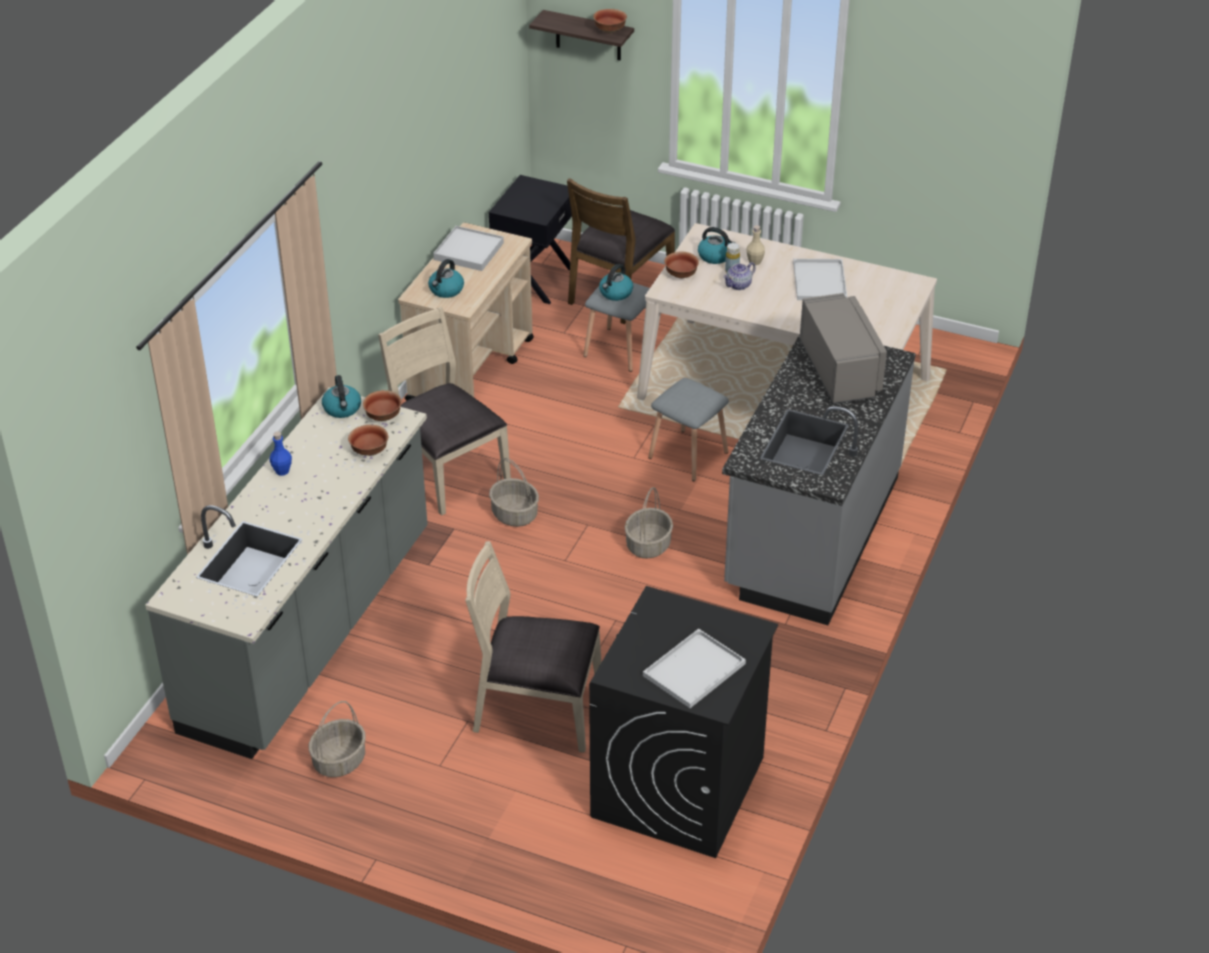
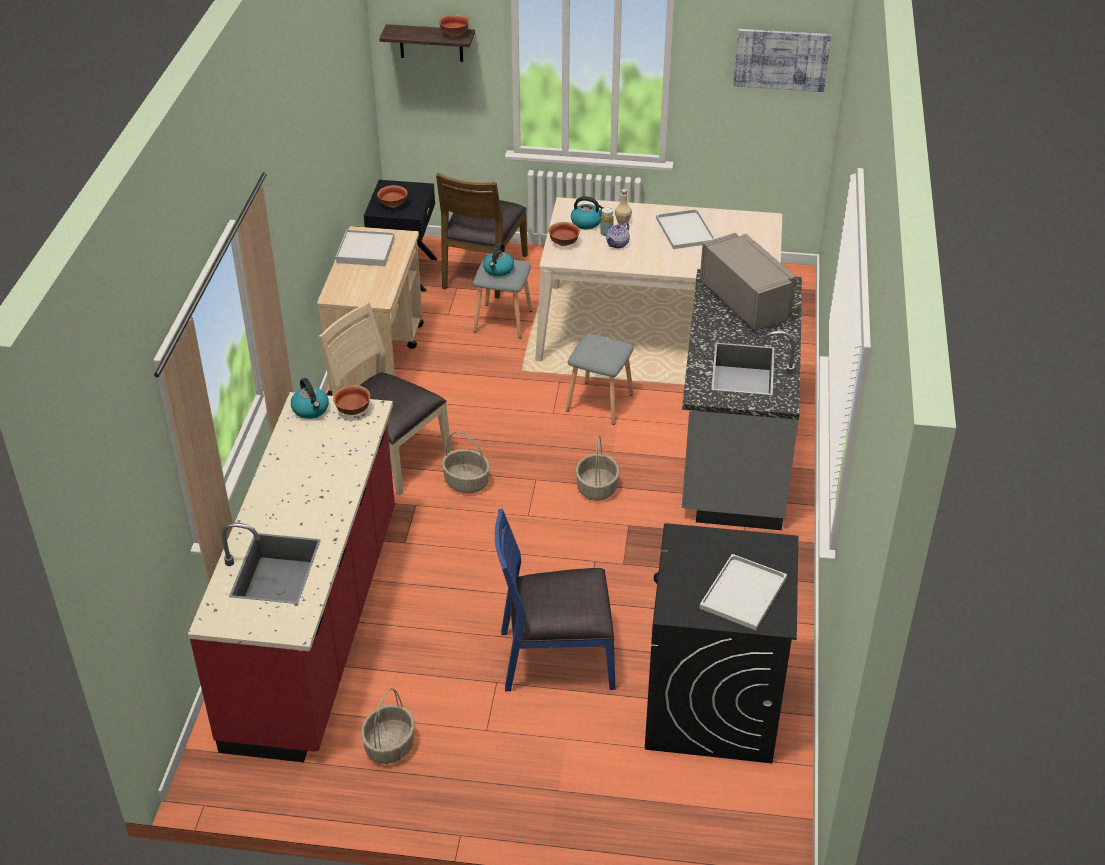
camera: 15 degrees left, 0 degrees up
grey counter [145,388,428,759] -> red counter [188,392,395,762]
blue bottle [270,432,292,476] -> none
bowl [348,425,388,456] -> bowl moved to [377,185,408,208]
kettle [428,259,464,298] -> none
beige chair [465,541,601,753] -> blue chair [495,508,616,692]
none -> picture [733,29,831,92]

